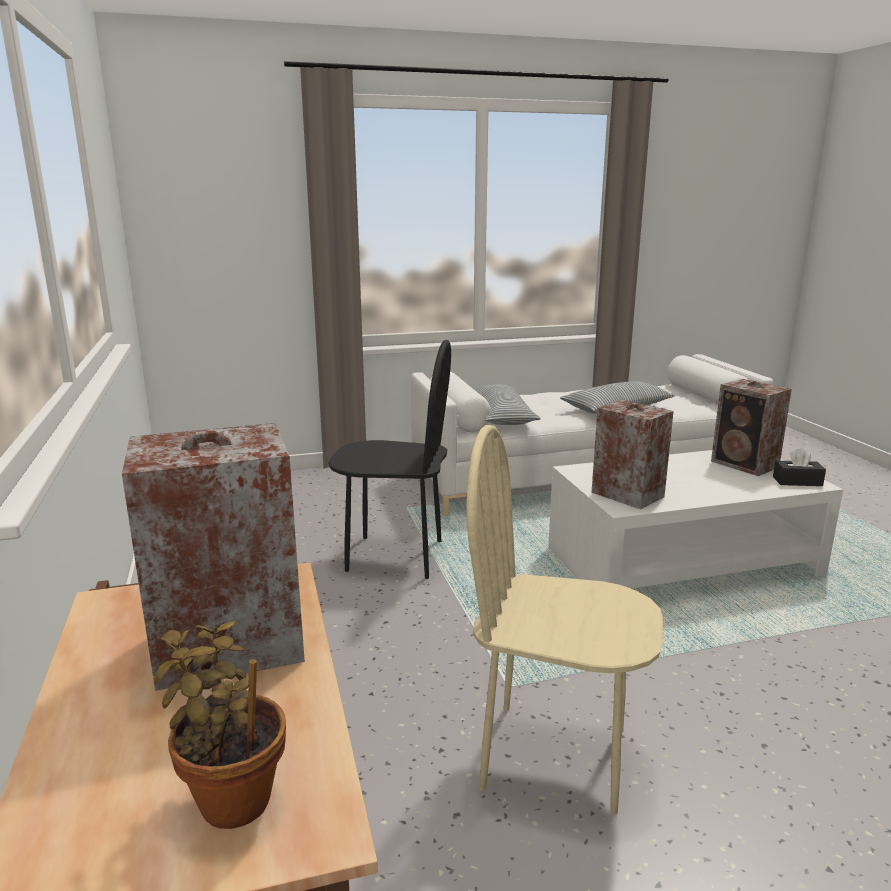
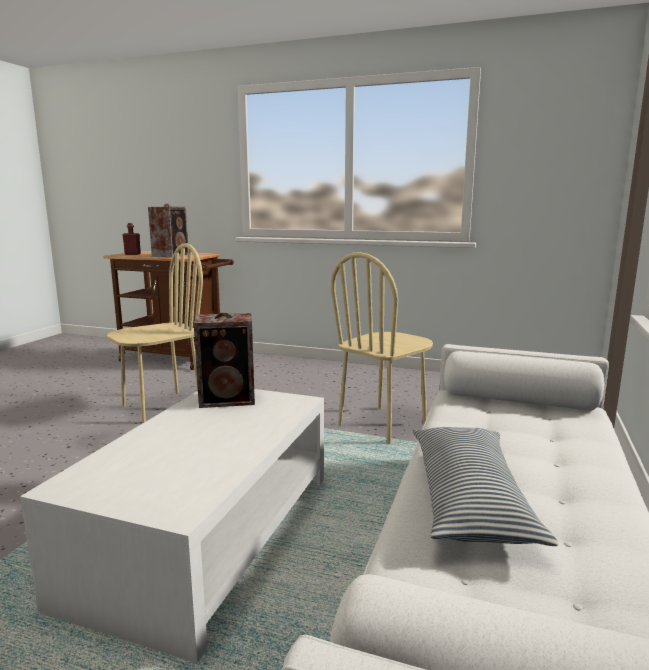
camera: 125 degrees right, 5 degrees down
potted plant [153,621,286,829] -> red bottle [123,223,141,255]
black chair [328,340,451,579] -> beige chair [331,252,433,444]
pillow [474,384,540,425] -> none
speaker [711,379,792,476] -> none
black tissue box [773,448,826,486] -> none

